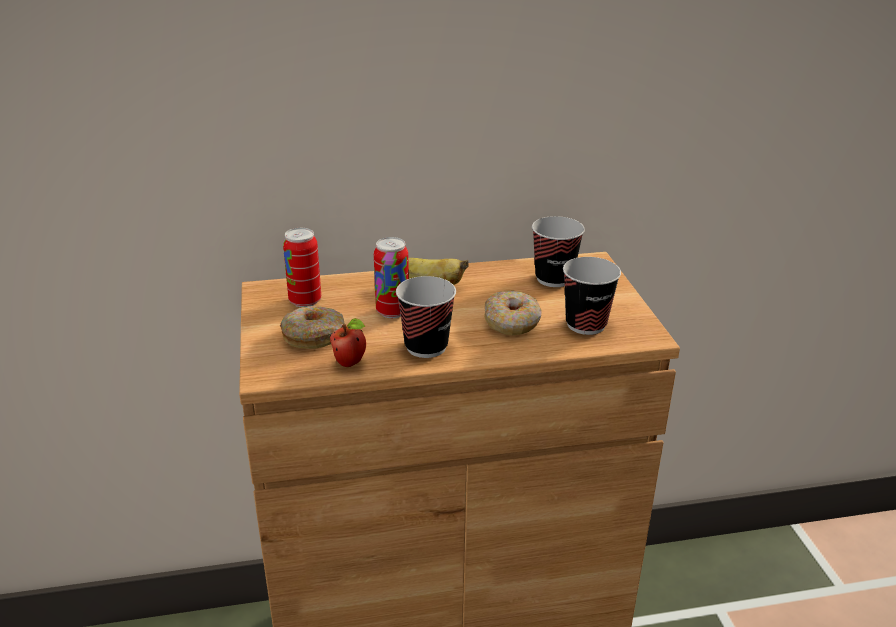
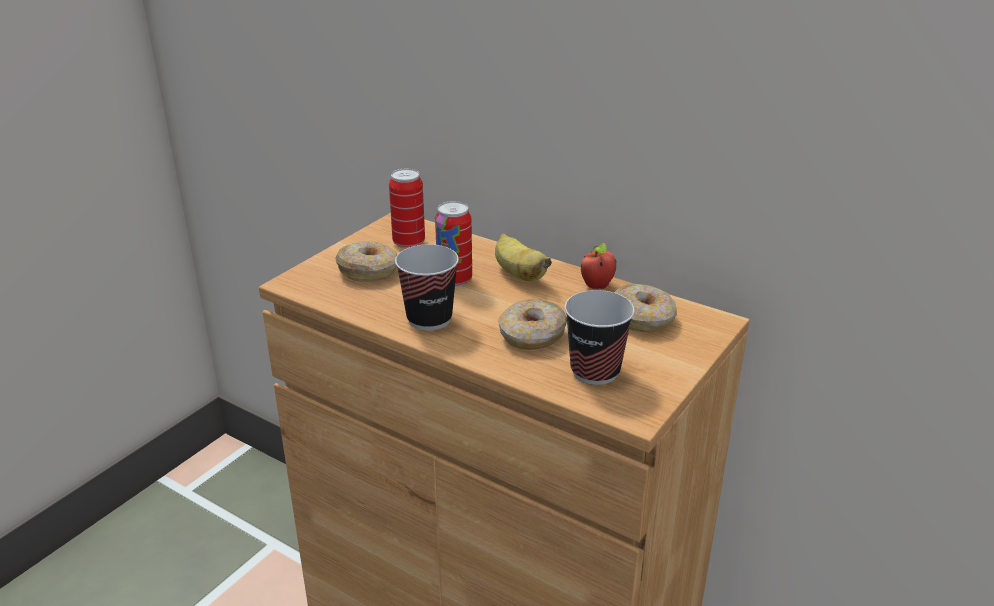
camera: 45 degrees right, 0 degrees up
apple [330,318,366,367] -> apple moved to [581,243,617,289]
cup [532,216,585,287] -> donut [614,284,677,332]

